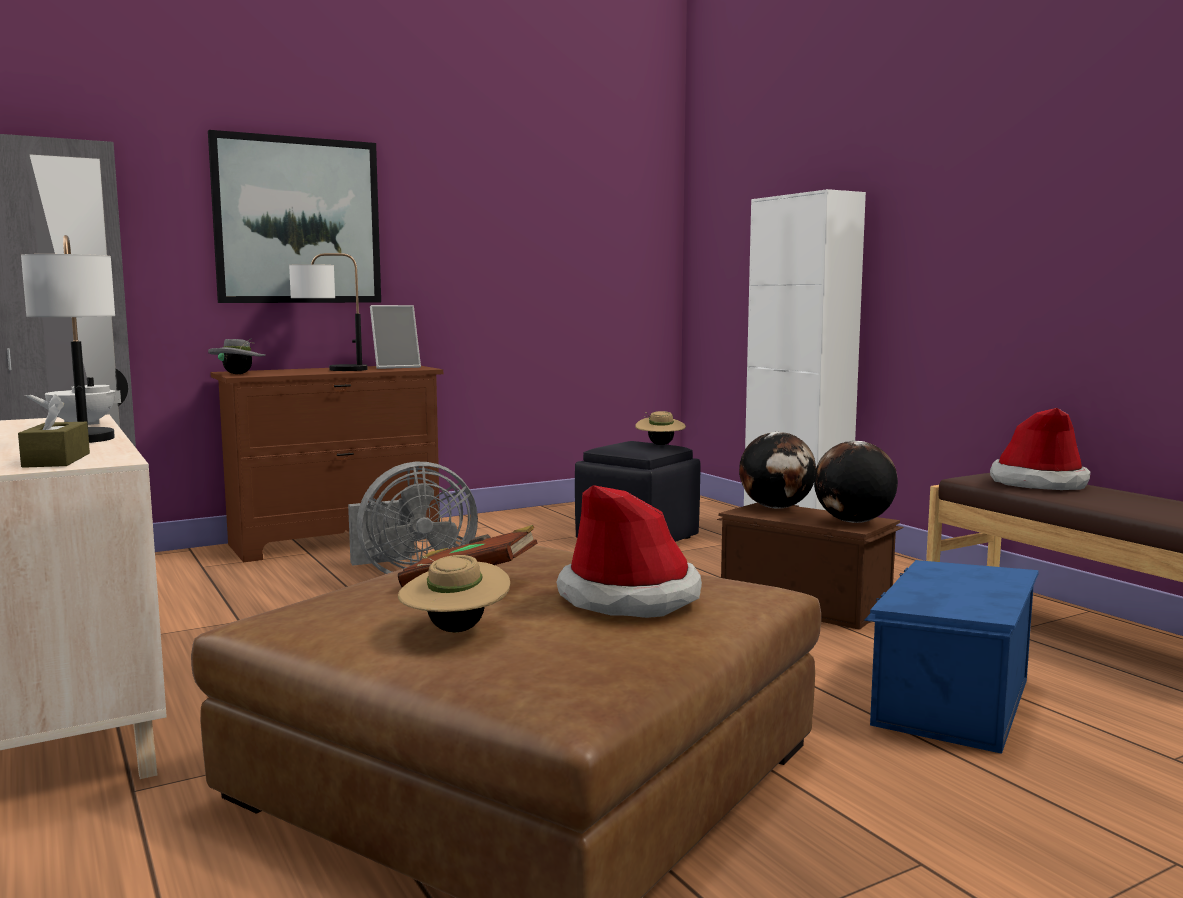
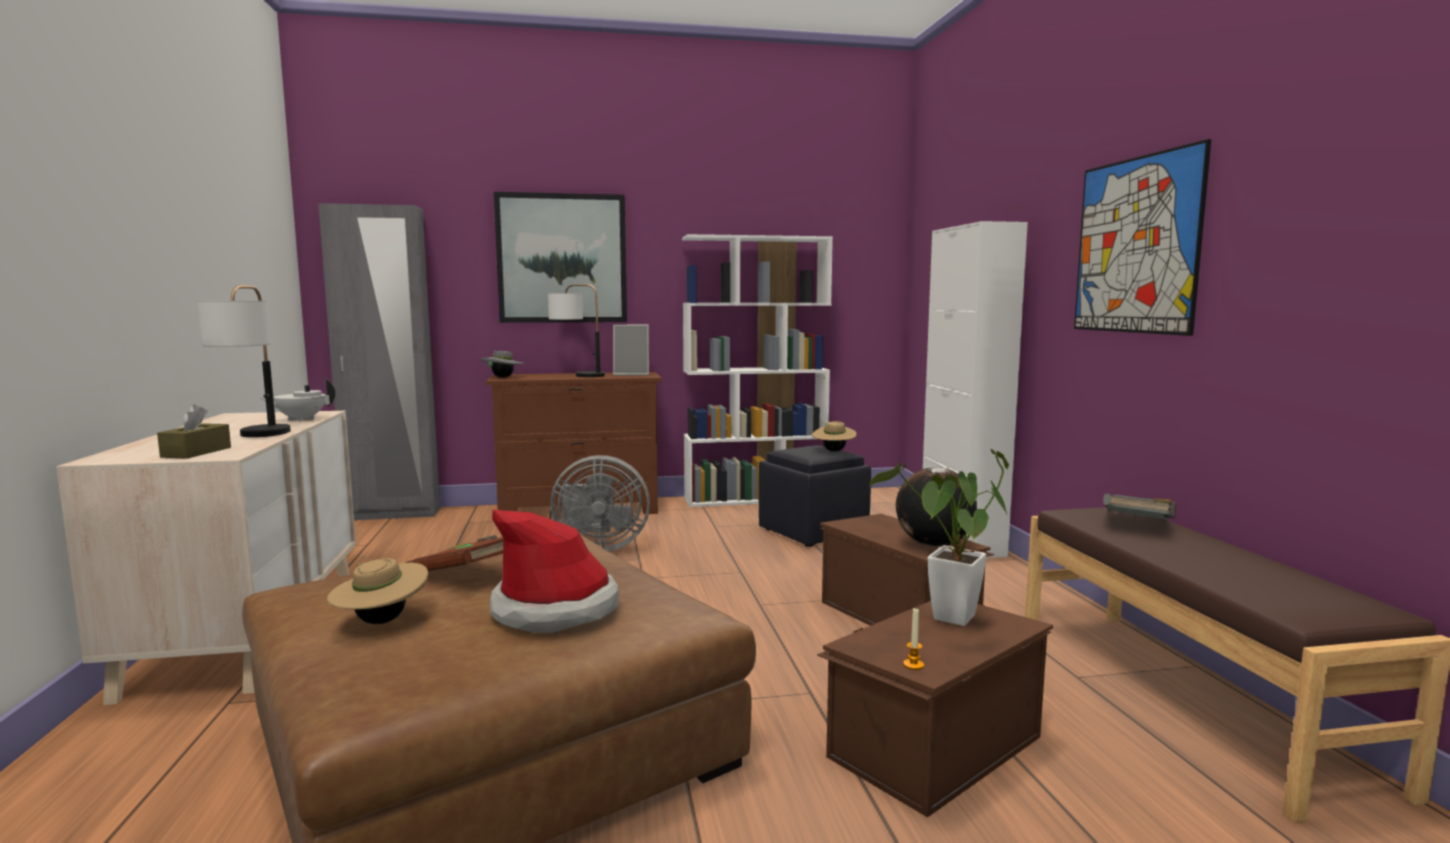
camera: 20 degrees right, 0 degrees up
globe [739,432,816,509] -> none
blue storage box [864,560,1039,754] -> brown storage box [817,601,1053,818]
hat [990,408,1090,490] -> grey book [1103,494,1176,520]
none -> white bookcase [682,234,833,507]
none -> potted plant [869,449,1009,626]
none -> candle [903,608,924,670]
none -> picture [1074,139,1211,336]

